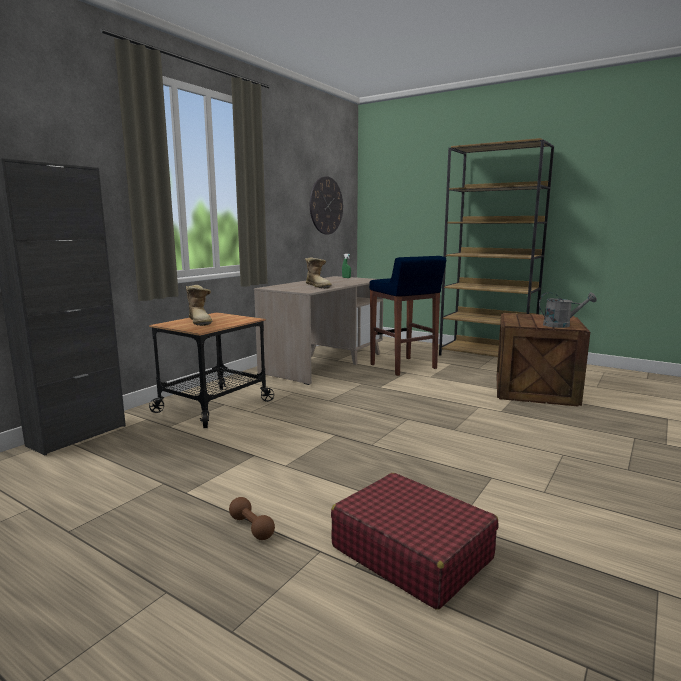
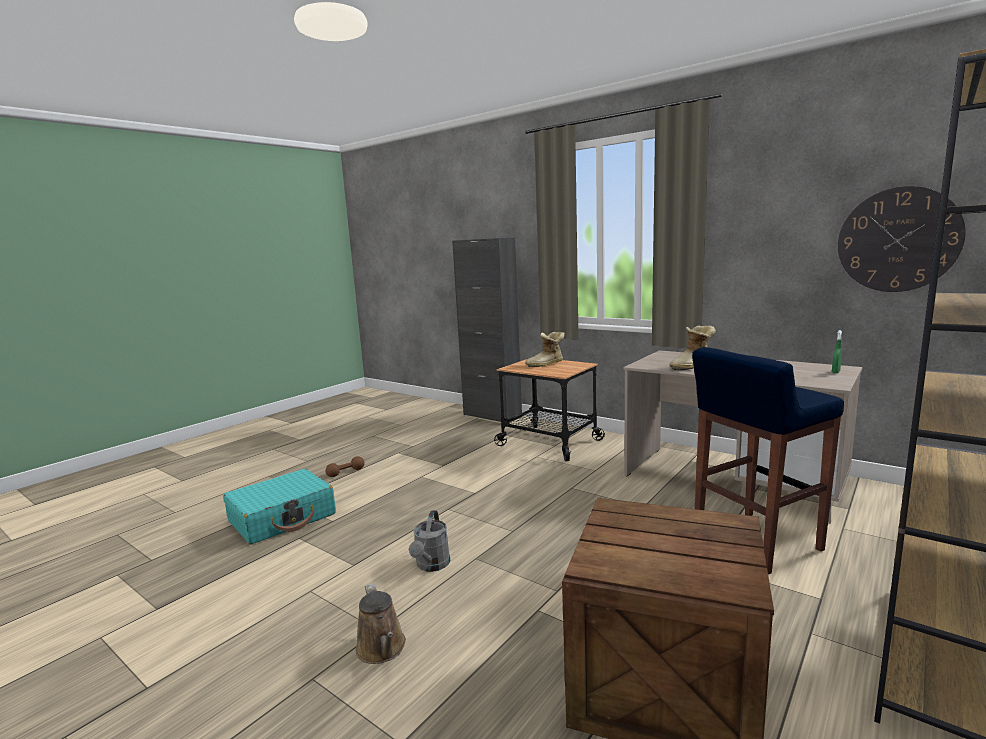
camera: 95 degrees right, 0 degrees up
red suitcase [331,473,499,610] -> turquoise suitcase [223,469,336,544]
grey watering can [539,292,597,328] -> grey watering can moved to [409,510,450,572]
none -> brown watering can [356,583,406,664]

